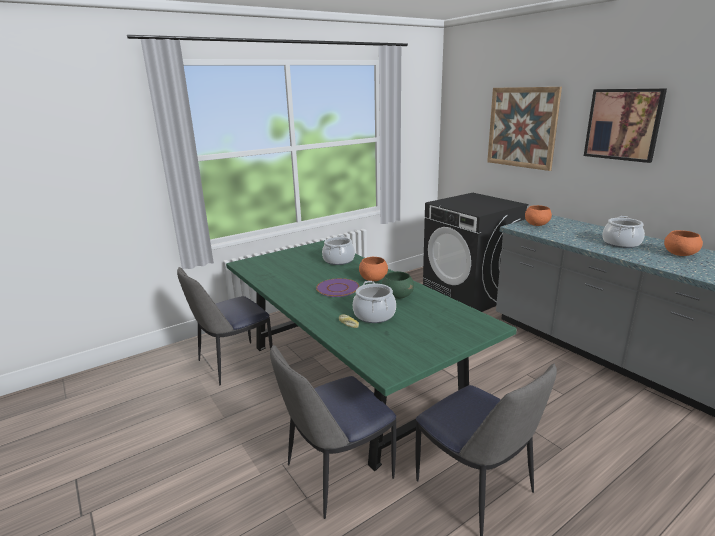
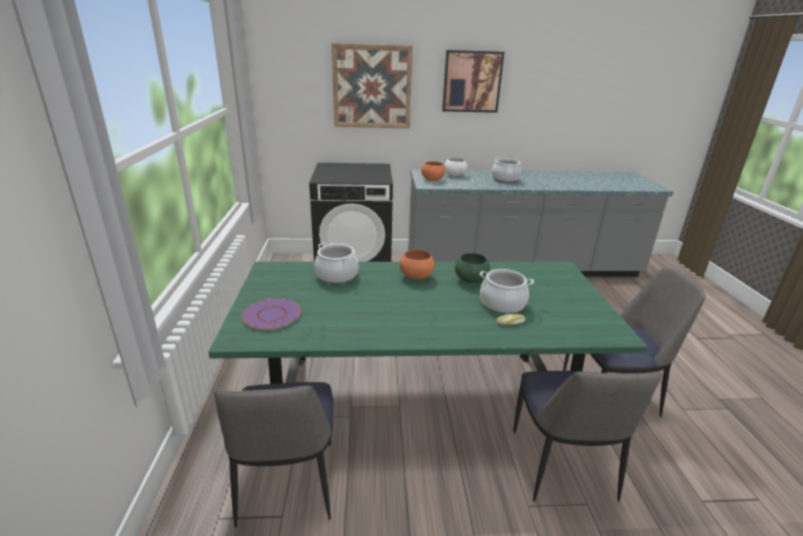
camera: 60 degrees left, 5 degrees up
purple plate [316,278,359,297] -> purple plate moved to [241,298,301,330]
orange bowl [664,230,703,256] -> none
none -> white bowl [444,158,467,176]

